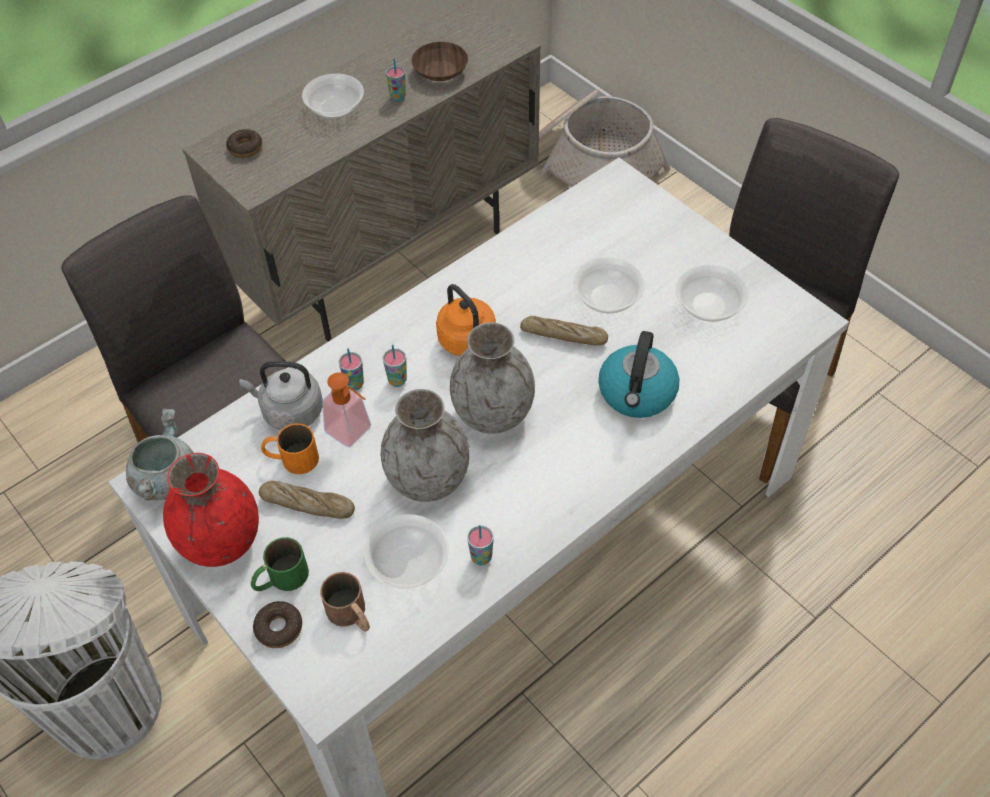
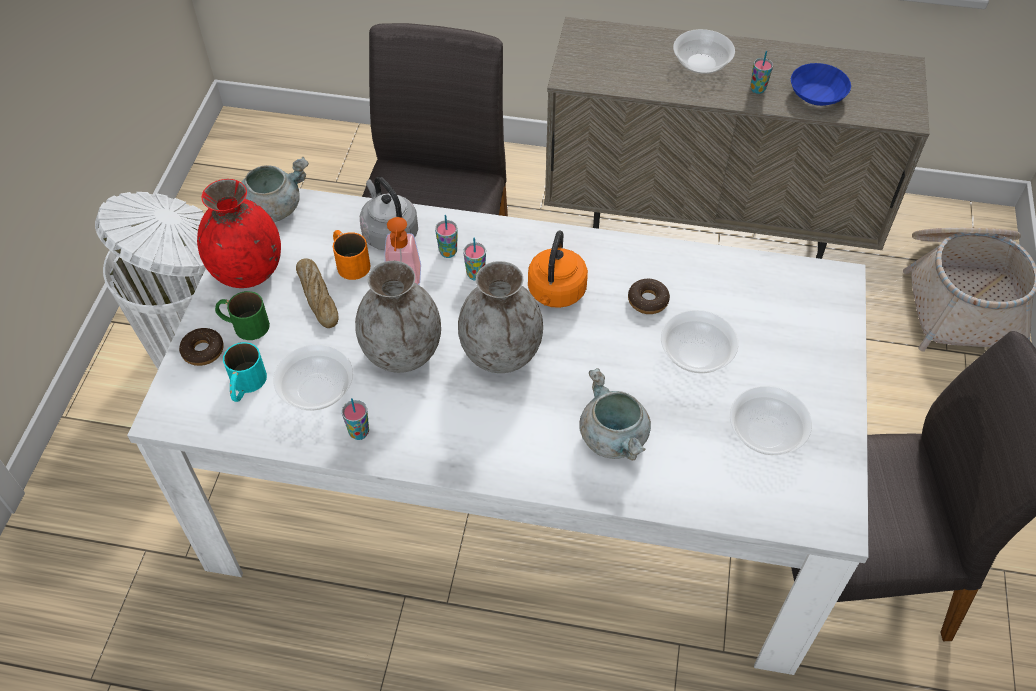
camera: 50 degrees right, 0 degrees up
donut [226,129,262,158] -> donut moved to [628,279,670,314]
brown mug [320,572,370,632] -> turquoise mug [223,342,267,402]
brown bowl [411,42,468,81] -> blue bowl [791,63,851,106]
bread [520,316,608,345] -> none
kettle [598,331,679,418] -> grey cooking pot [579,368,651,460]

